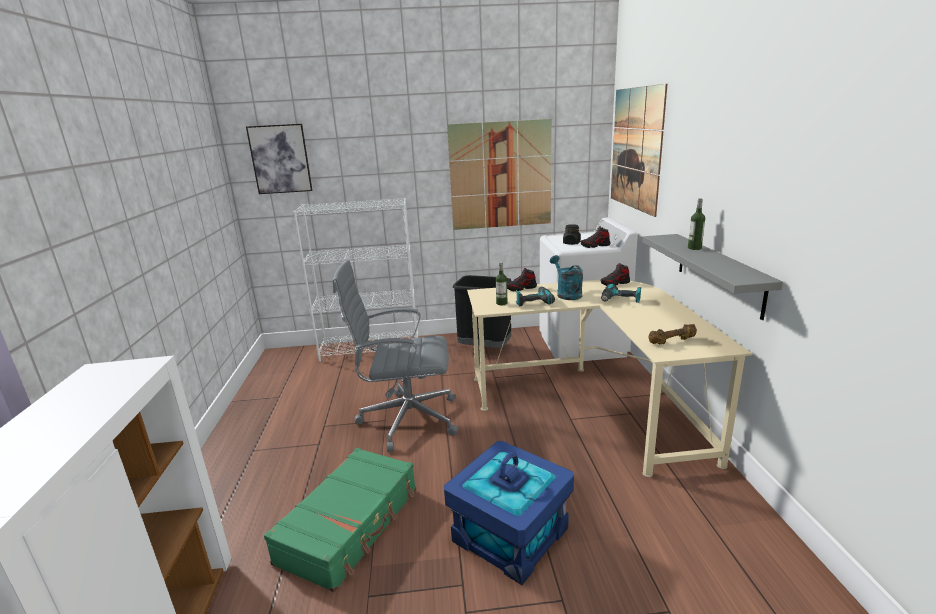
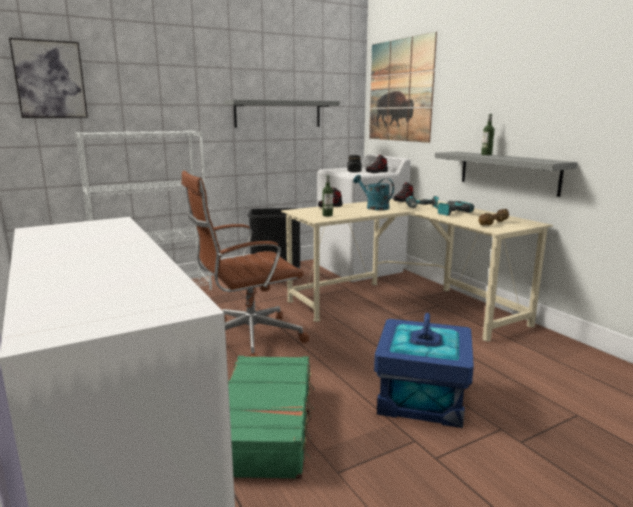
camera: 25 degrees left, 5 degrees down
grey office chair [333,260,458,452] -> brown office chair [181,171,309,357]
picture [447,119,552,230] -> grey shelf [224,100,340,128]
power drill [515,286,555,306] -> power drill moved to [438,201,474,216]

